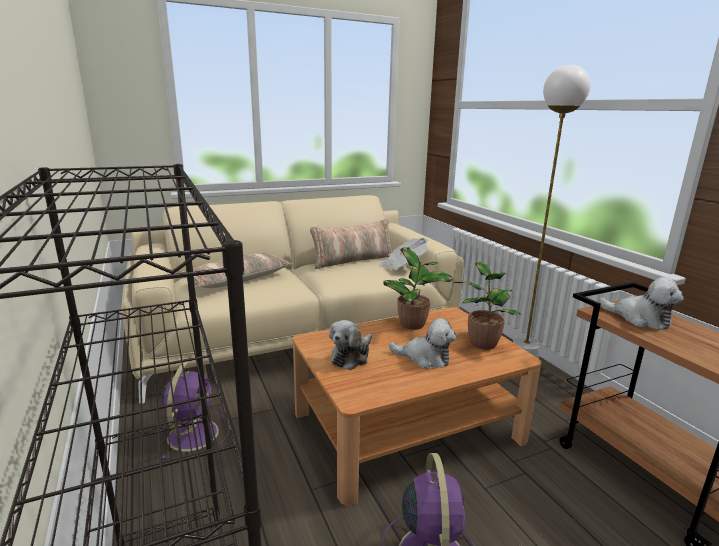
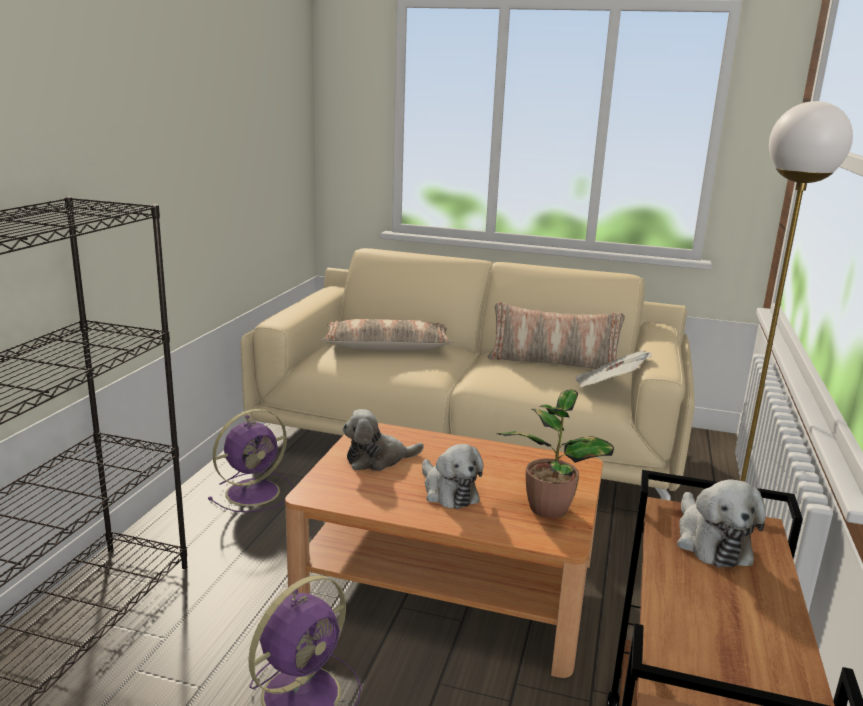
camera: 40 degrees right, 0 degrees up
potted plant [384,247,453,330] -> none

